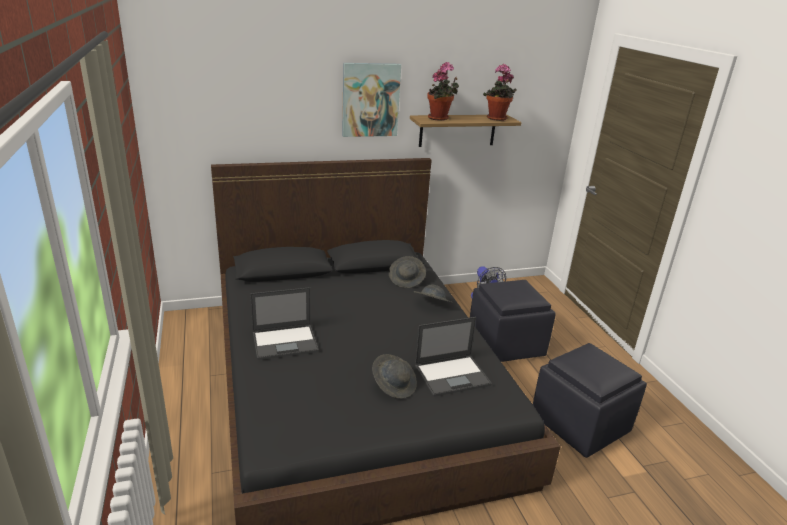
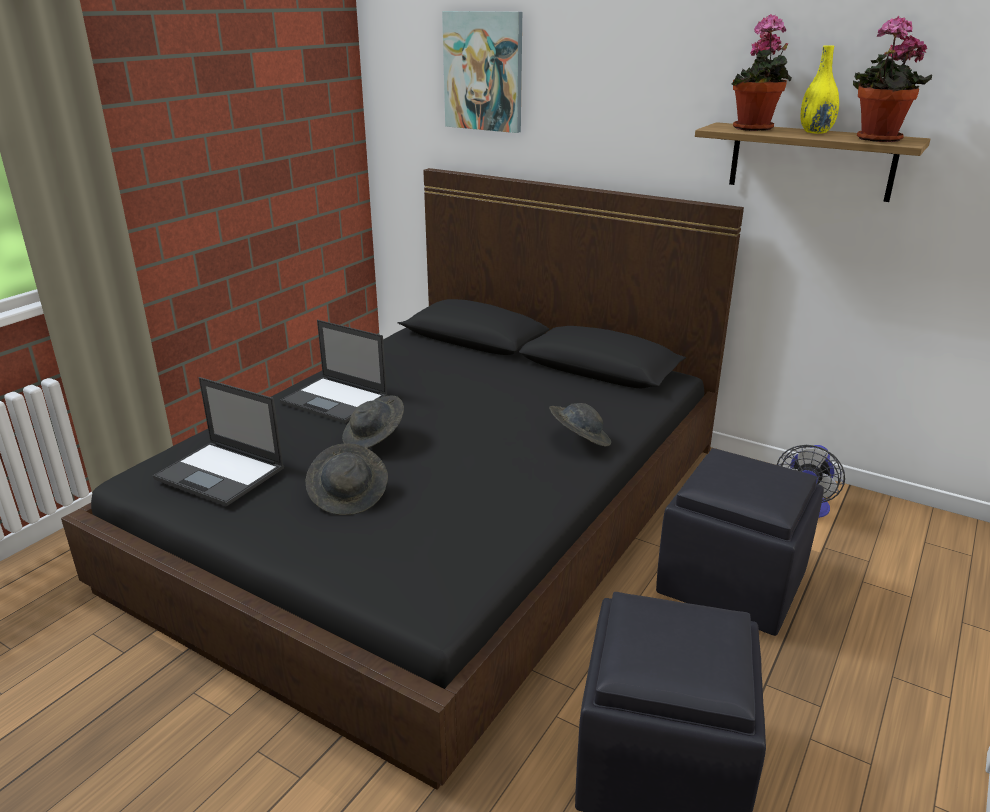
camera: 50 degrees right, 0 degrees up
picture [342,63,401,137] -> picture moved to [442,11,522,133]
grey hat [389,256,426,288] -> grey hat moved to [342,396,404,448]
laptop [415,317,492,397] -> laptop moved to [153,377,284,507]
none -> yellow vase [800,45,839,134]

